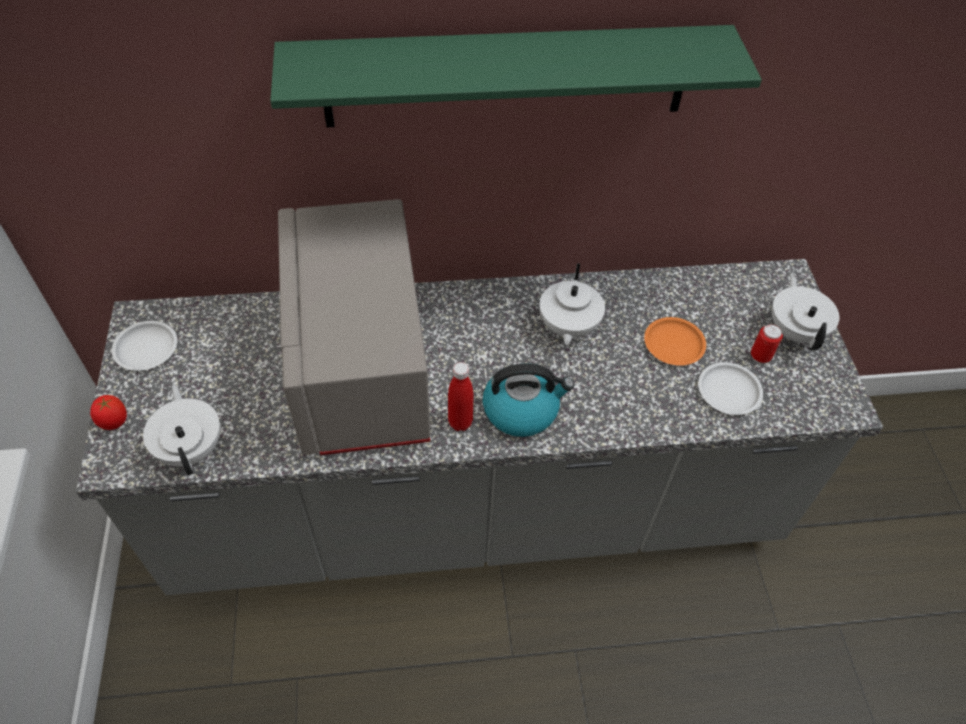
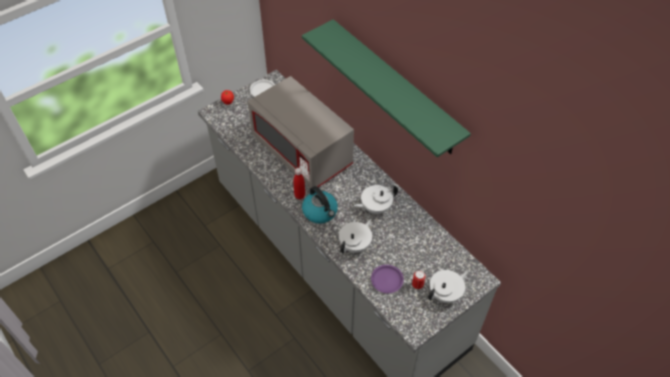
camera: 60 degrees right, 0 degrees up
white teapot [143,384,220,475] -> white teapot moved to [339,219,372,253]
grey microwave [278,199,431,455] -> grey microwave turned 90 degrees counterclockwise [248,76,354,188]
orange plate [644,317,706,366] -> none
white plate [698,362,763,415] -> purple plate [371,265,404,293]

